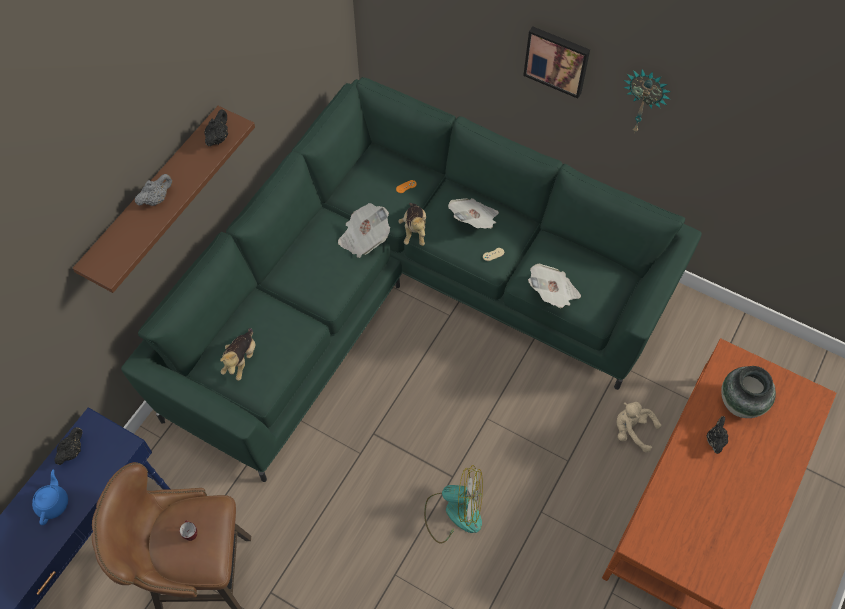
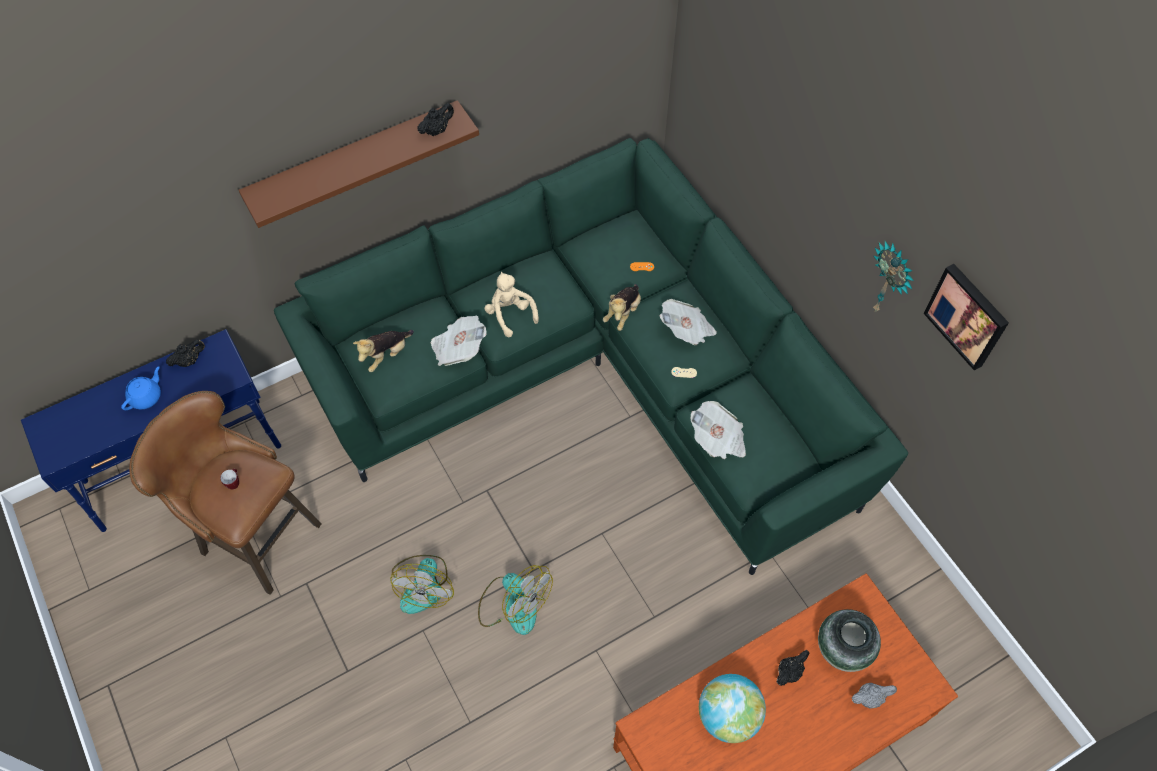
camera: 30 degrees right, 0 degrees up
grey teapot [135,174,172,206] -> grey teapot moved to [852,683,897,709]
newspaper [338,203,390,258] -> newspaper moved to [430,316,487,366]
picture [523,26,590,99] -> picture moved to [923,264,1009,371]
beige plush toy [617,402,662,453] -> beige plush toy moved to [484,272,539,338]
none -> fan [390,555,454,614]
none -> globe [699,674,766,743]

